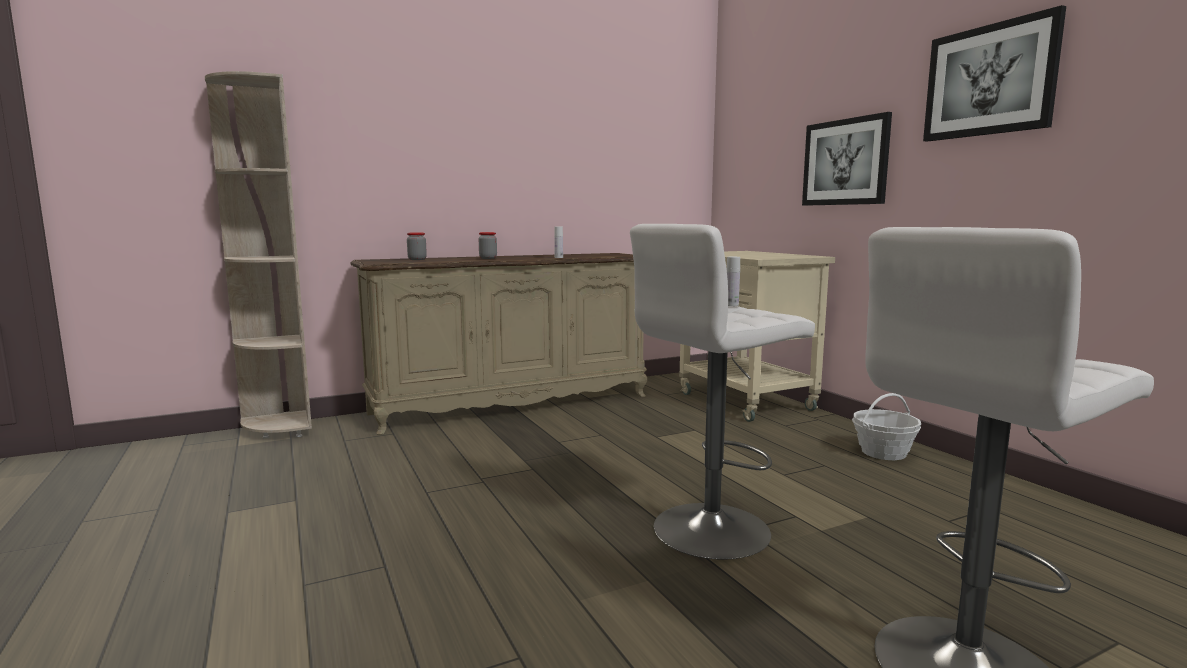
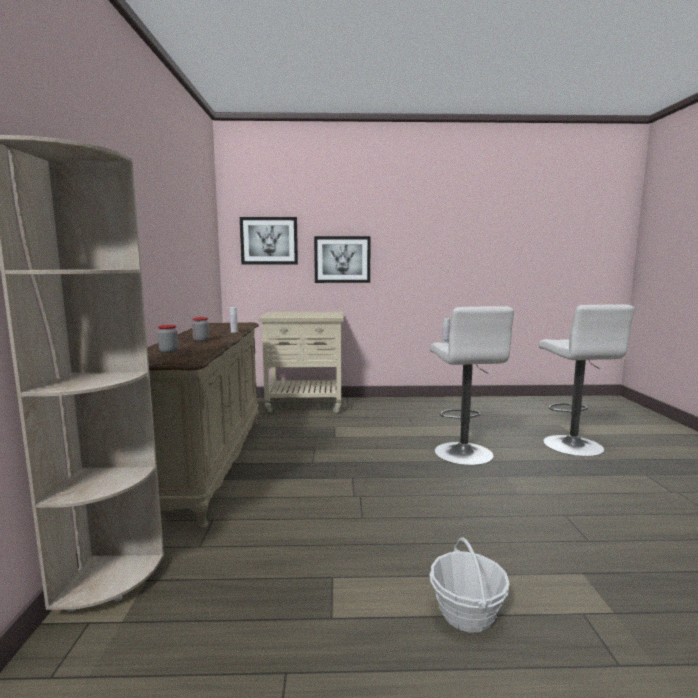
camera: 65 degrees left, 0 degrees up
basket [852,393,921,460] -> basket moved to [430,537,510,633]
picture [923,5,1066,142] -> picture moved to [240,217,298,264]

